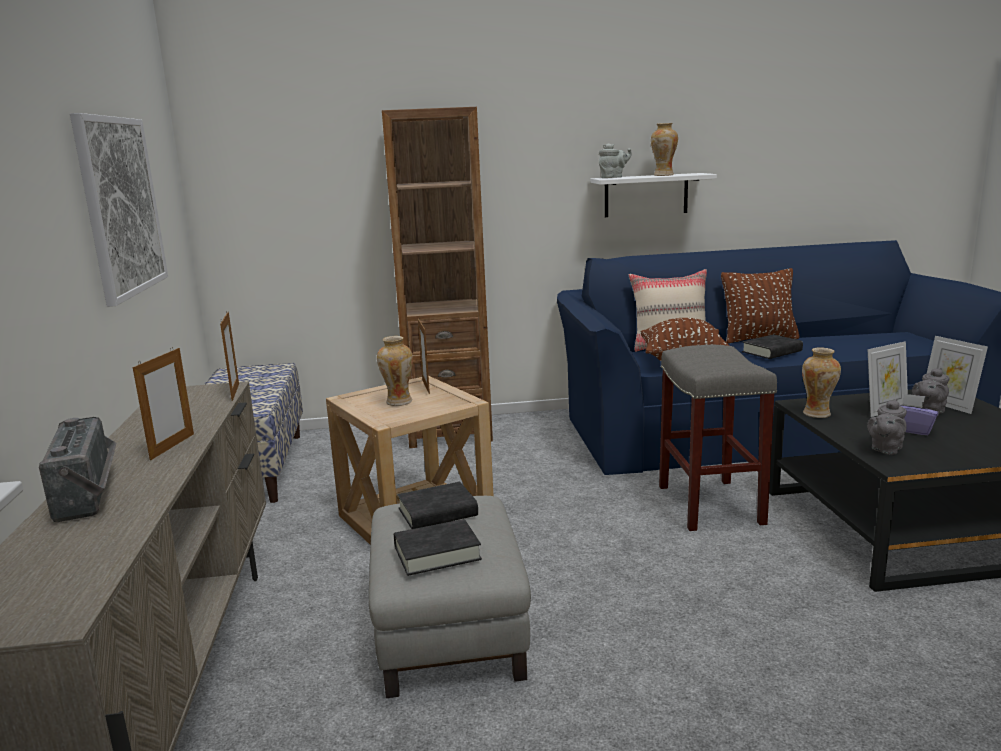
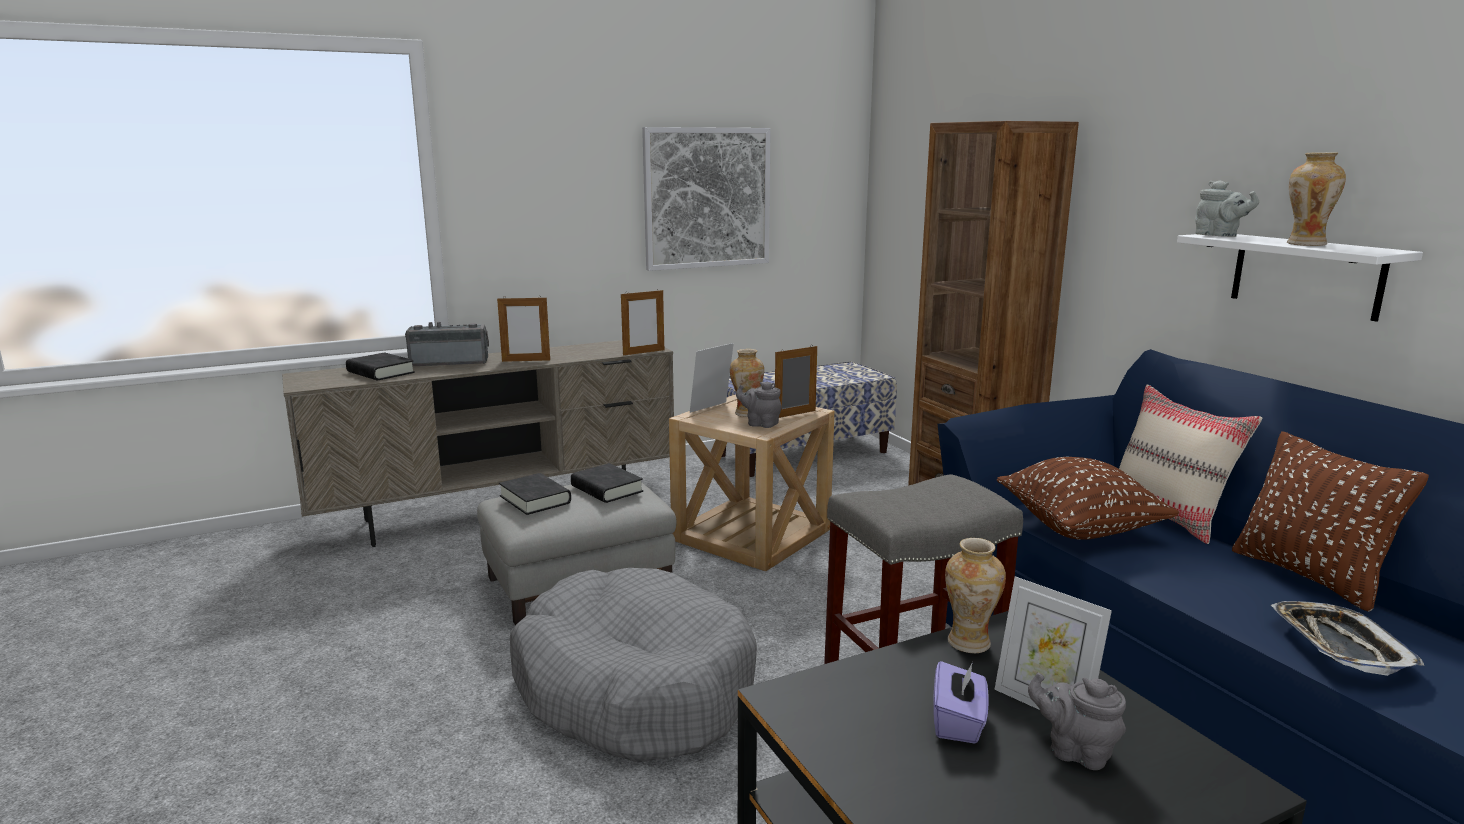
camera: 70 degrees right, 0 degrees up
radio [39,417,117,522] -> radio turned 150 degrees counterclockwise [405,322,489,366]
black book [742,334,803,359] -> black book moved to [346,352,415,381]
grey teapot [867,399,907,455] -> grey teapot moved to [736,382,782,428]
picture frame [927,336,988,414] -> picture frame moved to [690,343,734,413]
none -> grey dog bed [510,568,757,762]
none -> tray [1271,601,1424,676]

